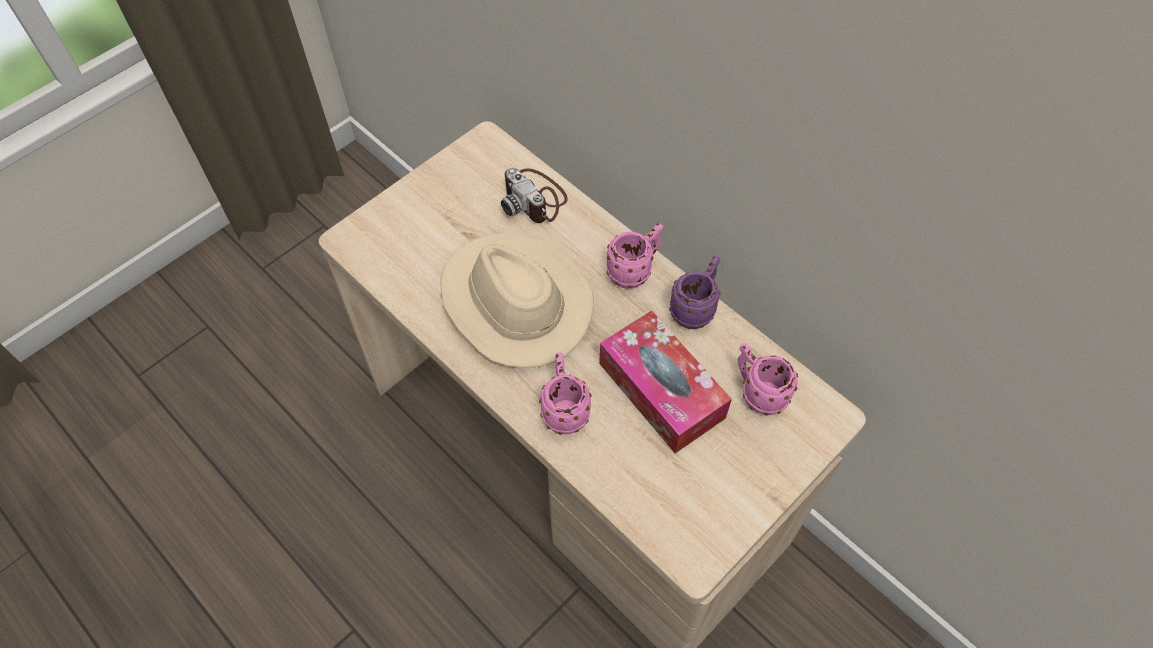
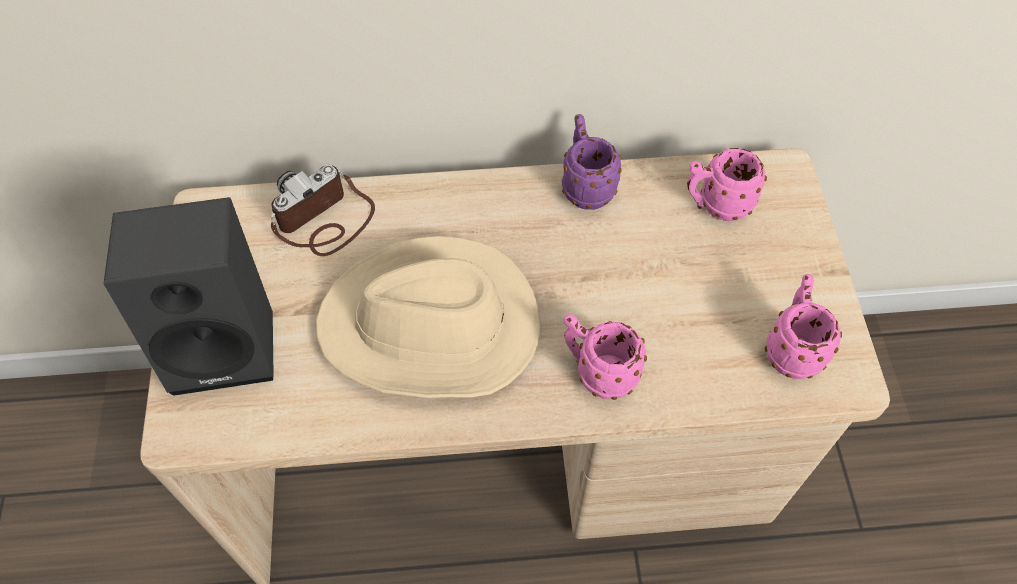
camera: 50 degrees left, 0 degrees up
camera [501,167,568,223] -> camera turned 135 degrees clockwise [271,165,375,256]
tissue box [599,311,732,453] -> none
pink mug [606,223,663,289] -> pink mug moved to [765,274,842,379]
none -> black speaker [104,197,274,396]

